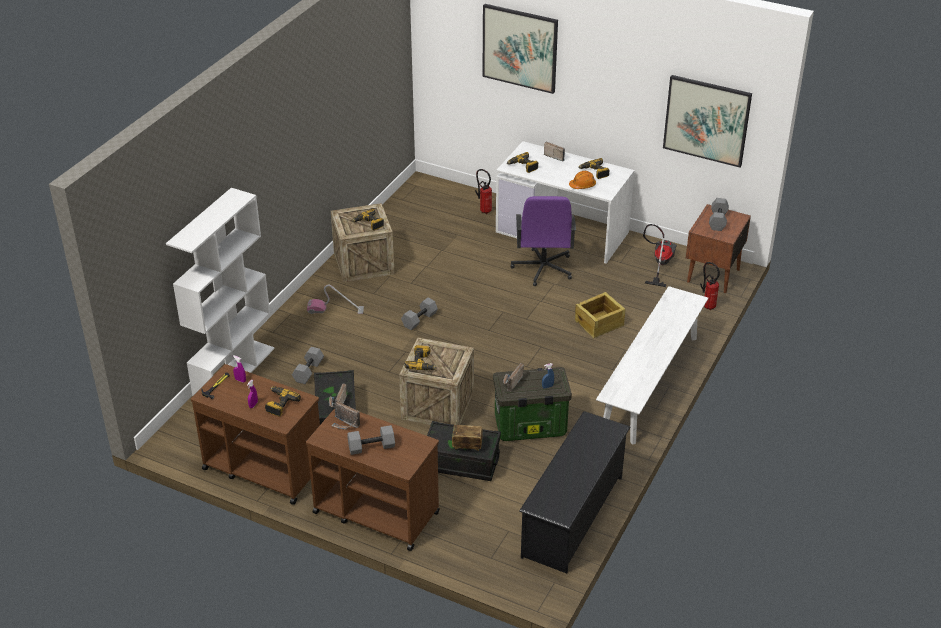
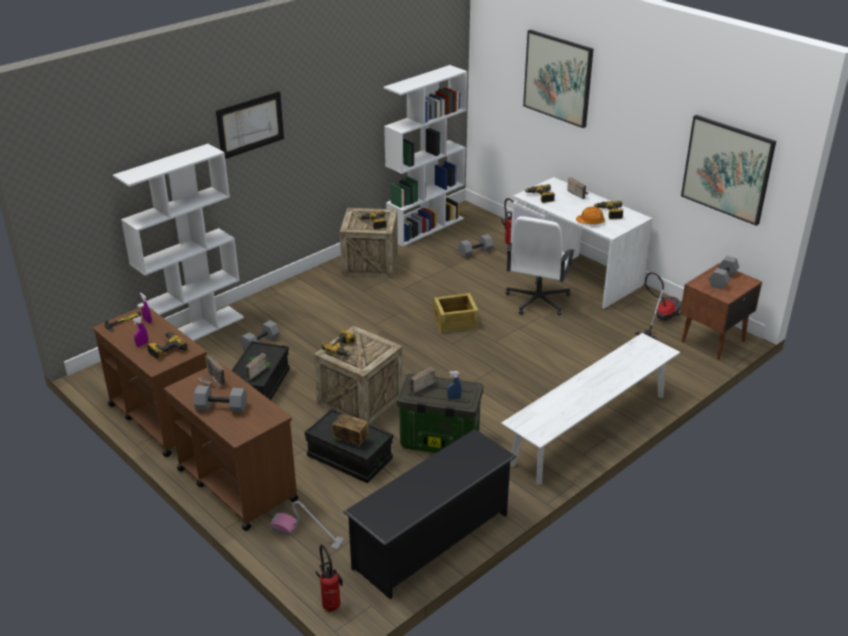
camera: 20 degrees right, 5 degrees down
vacuum cleaner [307,284,364,314] -> vacuum cleaner moved to [270,501,344,550]
grey dumbbell [401,298,438,330] -> grey dumbbell moved to [458,234,494,258]
purple office chair [510,196,576,286] -> white office chair [506,216,575,315]
crate [575,292,625,338] -> crate moved to [434,293,478,333]
fire extinguisher [700,262,720,310] -> fire extinguisher moved to [316,544,343,612]
none -> picture [216,91,284,159]
none -> white bookcase [383,65,467,247]

